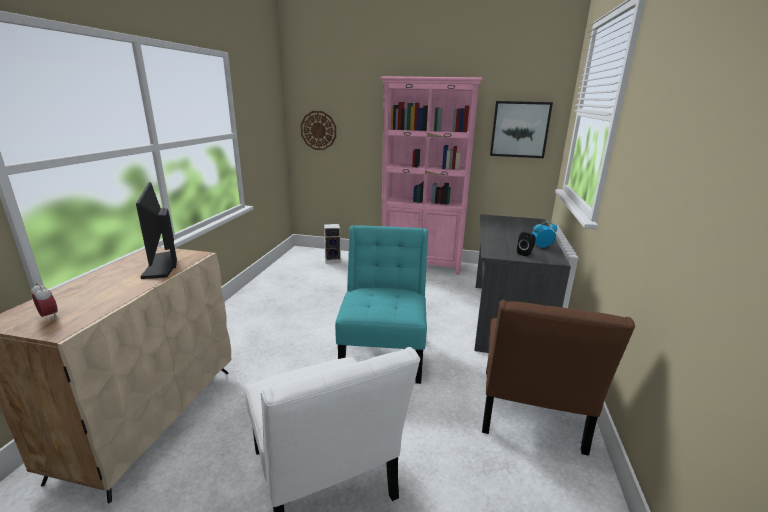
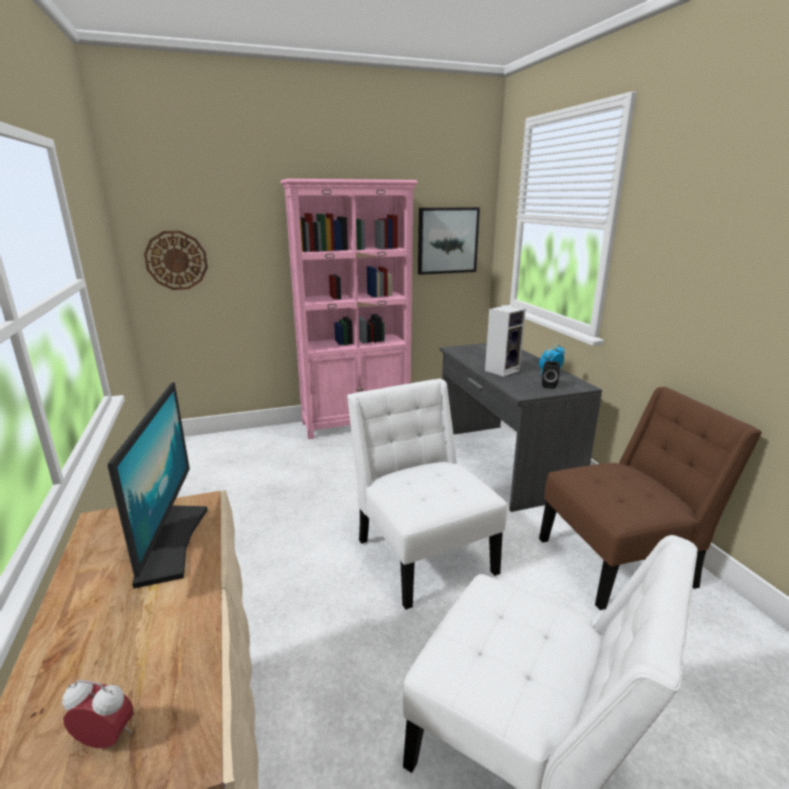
camera: 30 degrees left, 0 degrees up
monitor [136,182,177,279] -> monitor turned 135 degrees counterclockwise [107,382,208,589]
speaker [324,224,341,263] -> speaker moved to [485,305,526,377]
turquoise chair [335,225,428,384] -> white chair [347,379,507,610]
brown chair [482,300,635,456] -> brown chair turned 90 degrees counterclockwise [539,387,762,610]

